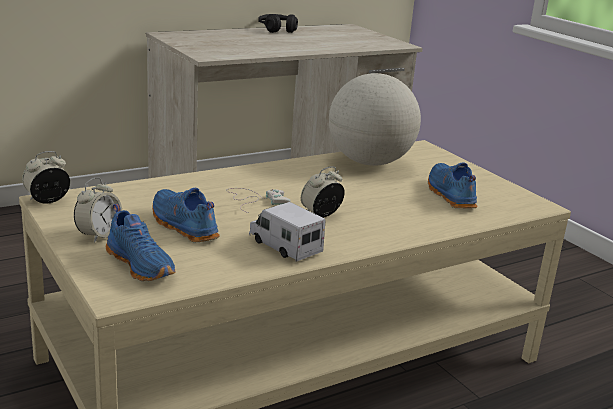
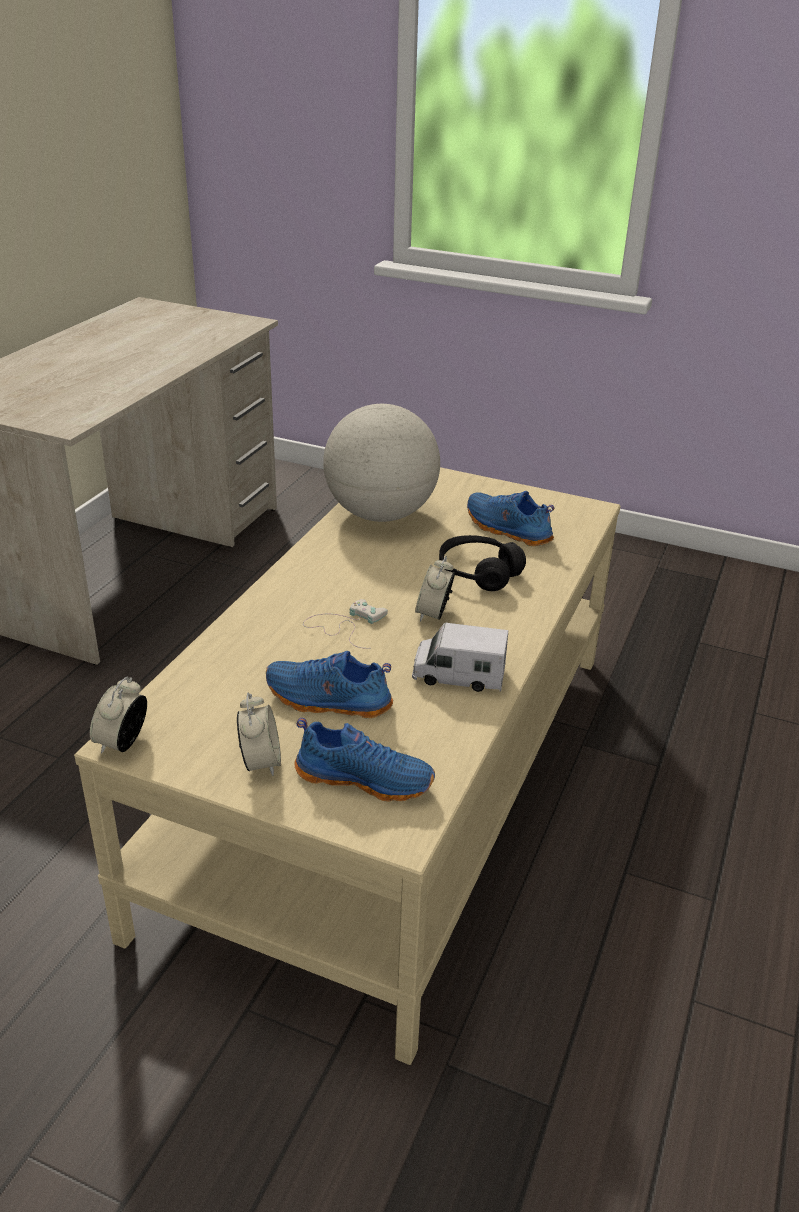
camera: 35 degrees left, 10 degrees up
black headphones [258,14,298,33] -> black headphones moved to [439,535,526,591]

